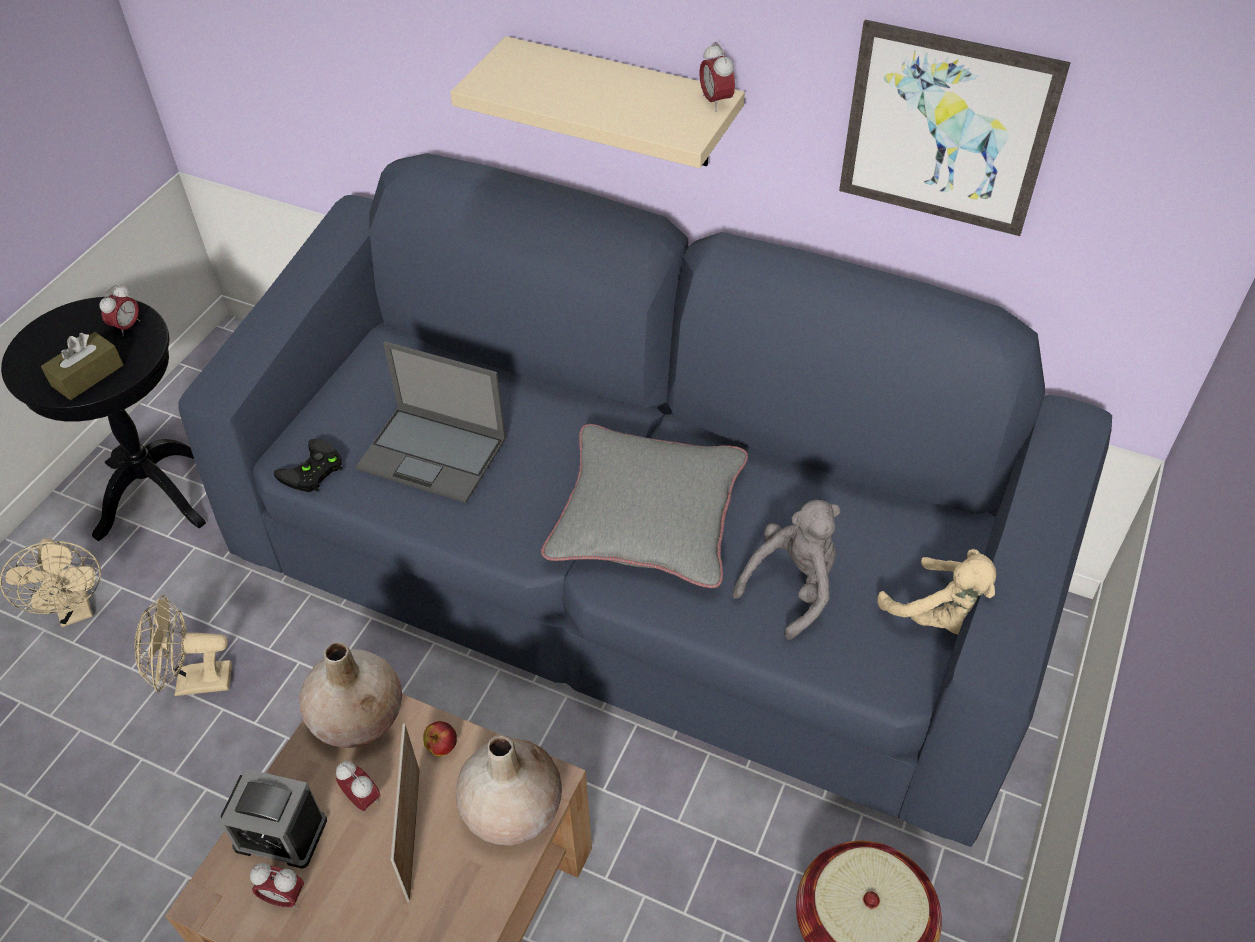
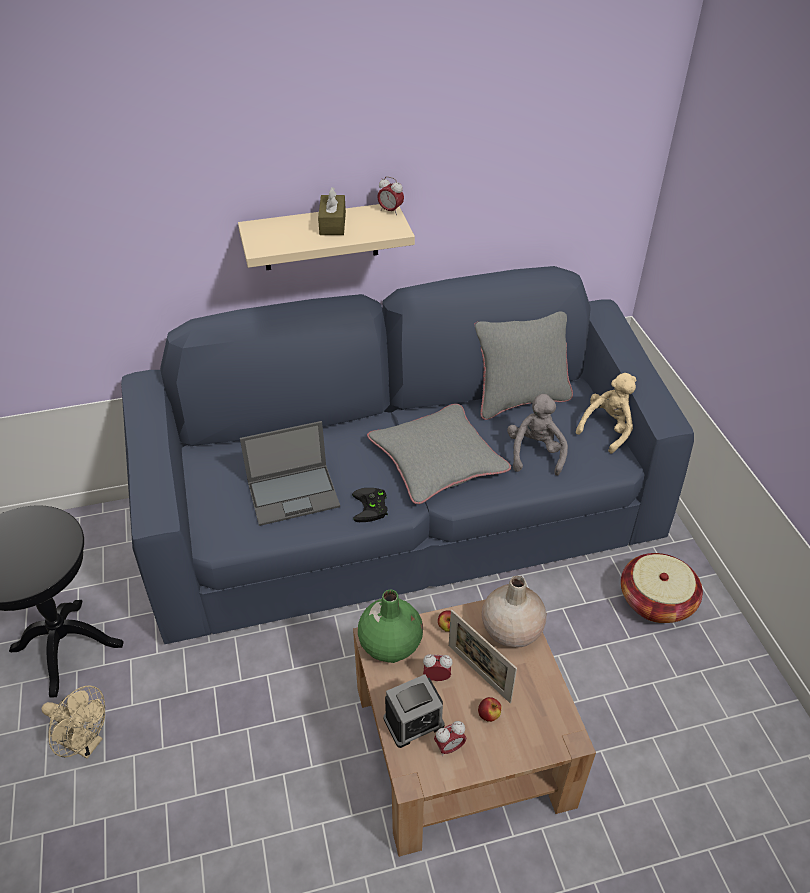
camera: 40 degrees left, 5 degrees down
brown tissue box [41,332,124,400] -> brown tissue box moved to [318,187,346,235]
alarm clock [100,284,140,337] -> none
beige fan [134,595,232,696] -> none
black game controller [274,439,343,492] -> black game controller moved to [352,488,388,522]
beige vase [299,642,402,748] -> green vase [358,590,423,663]
picture [839,20,1071,236] -> none
beige plush toy [877,549,996,634] -> beige plush toy turned 60 degrees counterclockwise [576,373,636,453]
none -> grey pillow [474,312,573,420]
none -> apple [478,697,502,722]

